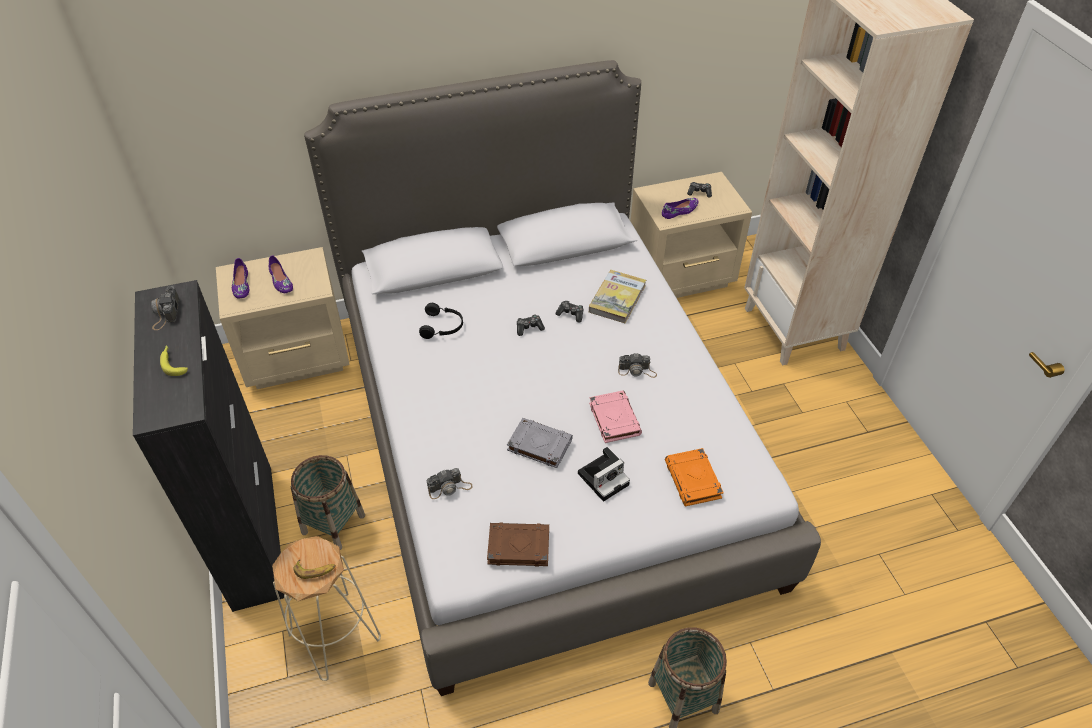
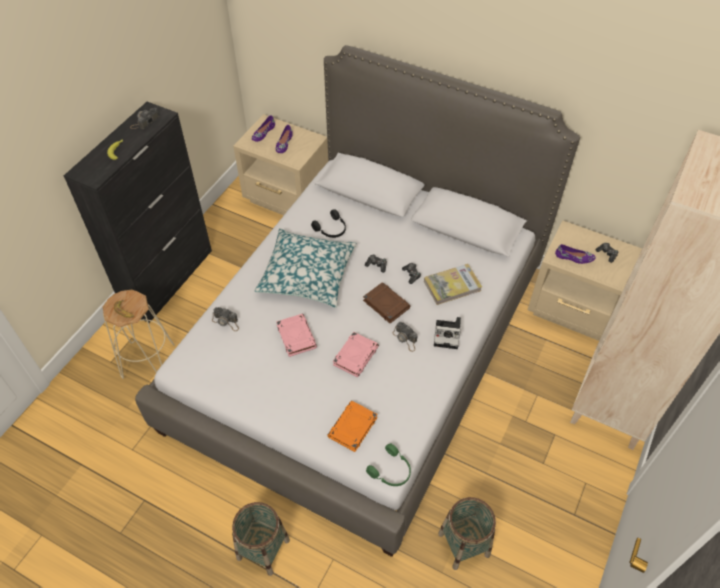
camera: 45 degrees right, 5 degrees up
basket [291,455,365,550] -> basket moved to [438,497,496,570]
brown book [487,522,549,567] -> brown book moved to [363,282,410,323]
grey book [507,418,573,468] -> pink book [276,314,317,357]
camera [578,447,630,501] -> camera moved to [434,317,461,349]
none -> pillow [254,228,356,308]
none -> green headphones [366,443,411,486]

